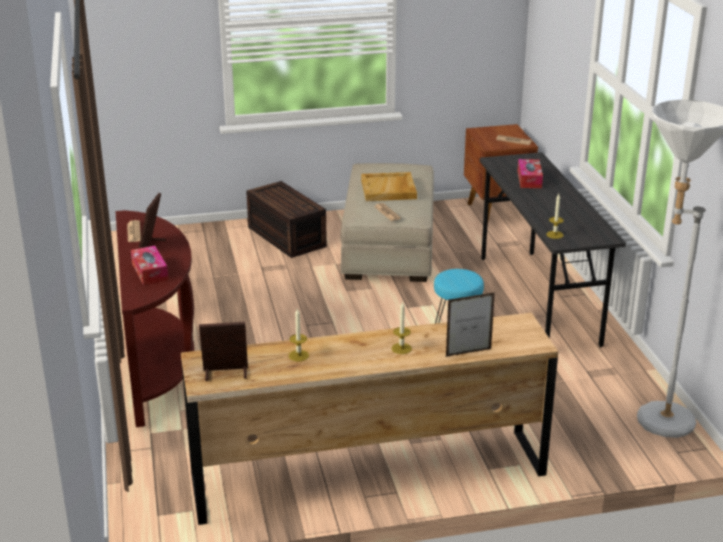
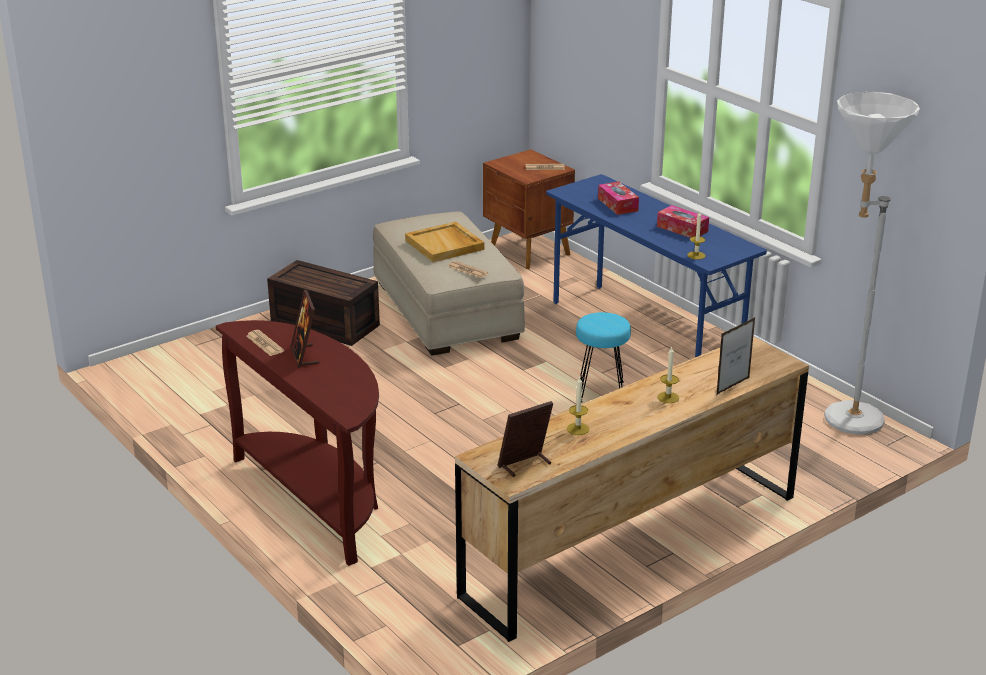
camera: 25 degrees left, 0 degrees up
tissue box [131,246,169,285] -> tissue box moved to [657,205,709,238]
grey desk [480,152,626,347] -> blue desk [546,174,767,357]

